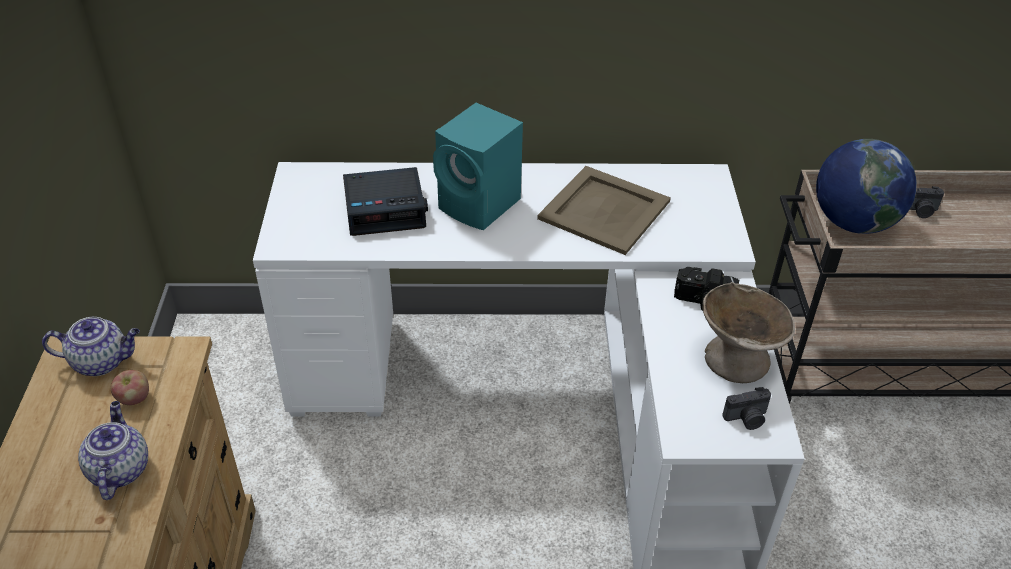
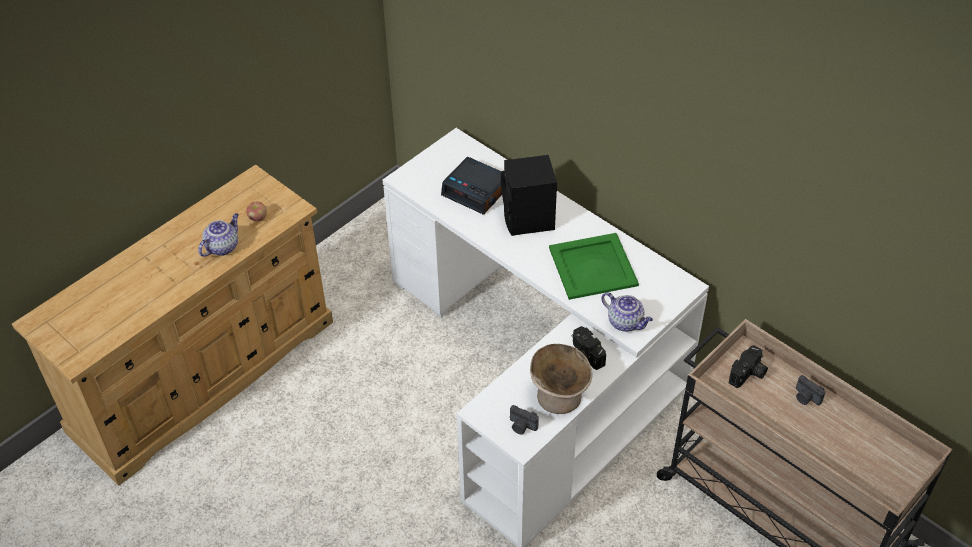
camera: 45 degrees right, 5 degrees up
teapot [42,317,140,376] -> teapot moved to [602,292,653,332]
turquoise speaker [433,103,523,230] -> black speaker [501,155,557,236]
beige tray [537,166,671,255] -> green tray [549,233,639,300]
globe [816,139,917,234] -> camera [729,345,768,388]

